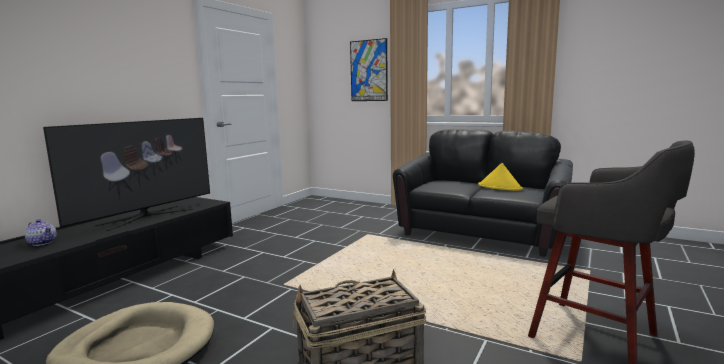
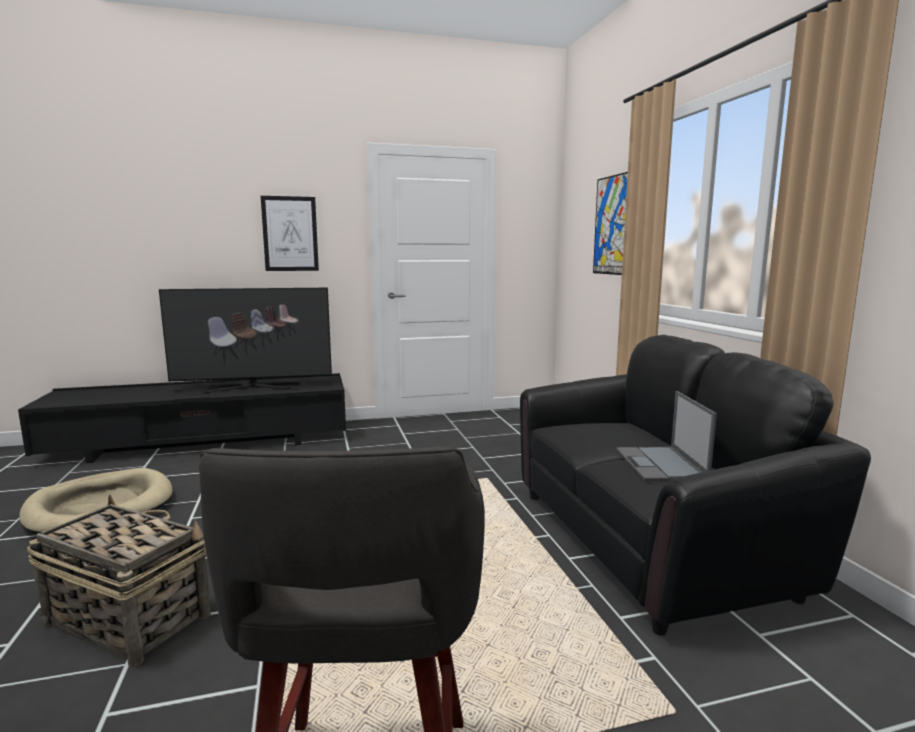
camera: 45 degrees right, 0 degrees up
teapot [24,219,56,246] -> none
yellow hat [478,163,523,191] -> laptop [616,391,717,481]
none -> picture [261,196,319,271]

